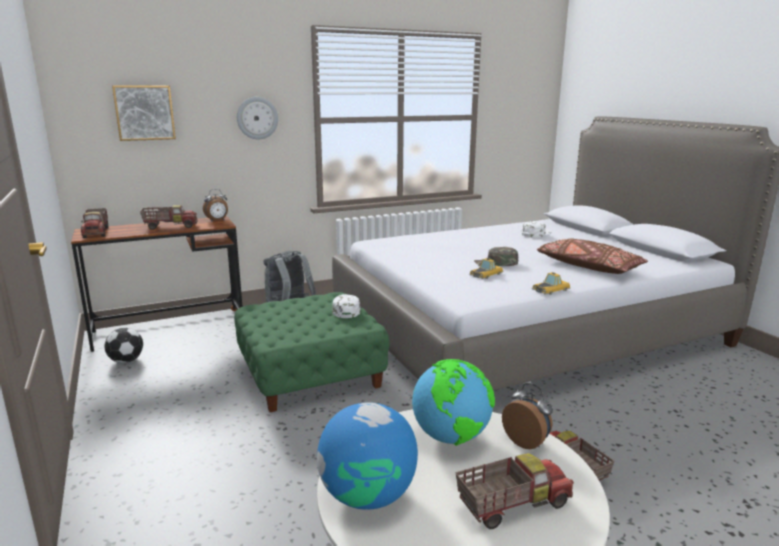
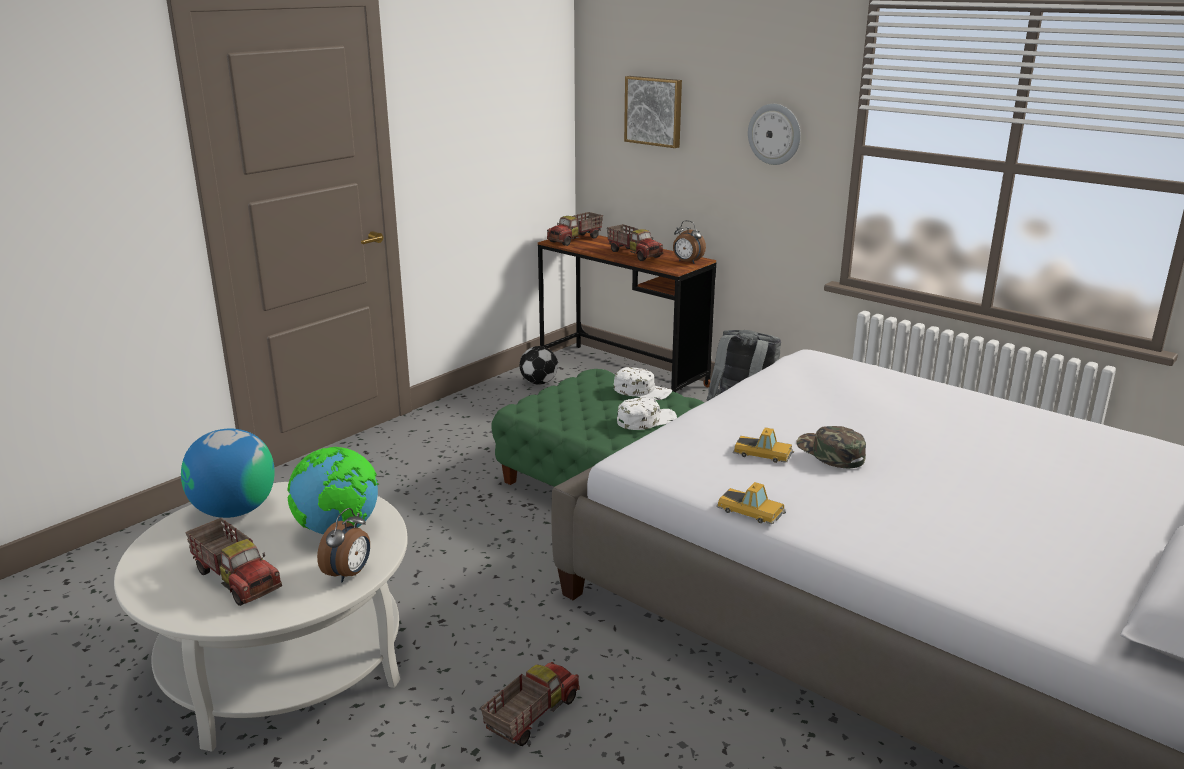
camera: 65 degrees right, 5 degrees up
white cap [521,221,551,237] -> white cap moved to [614,367,672,400]
brown pillow [537,238,648,274] -> none

